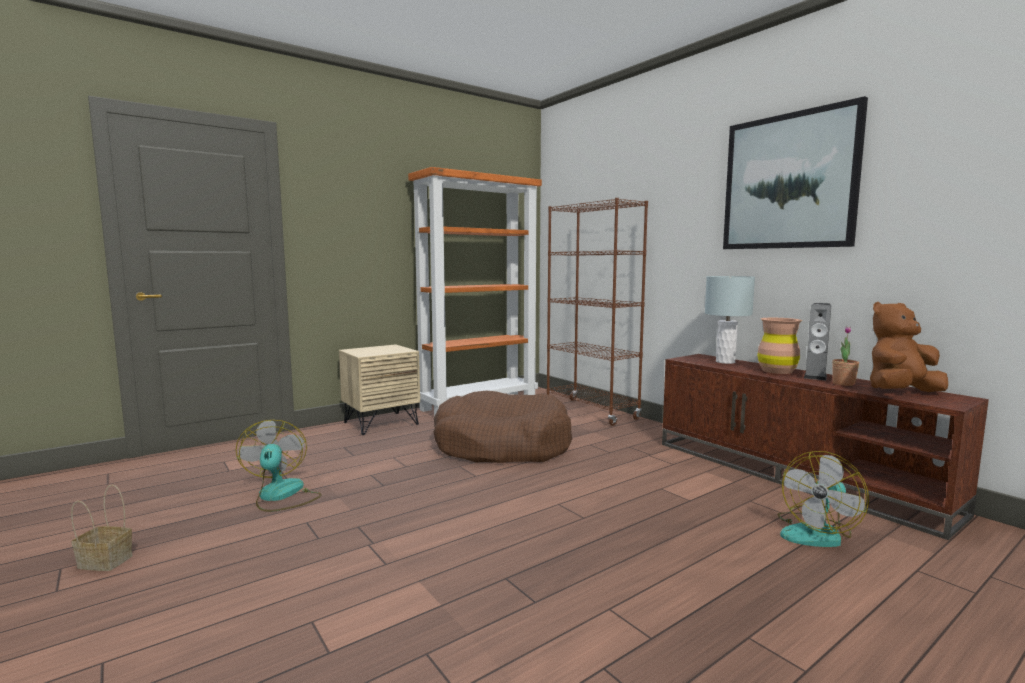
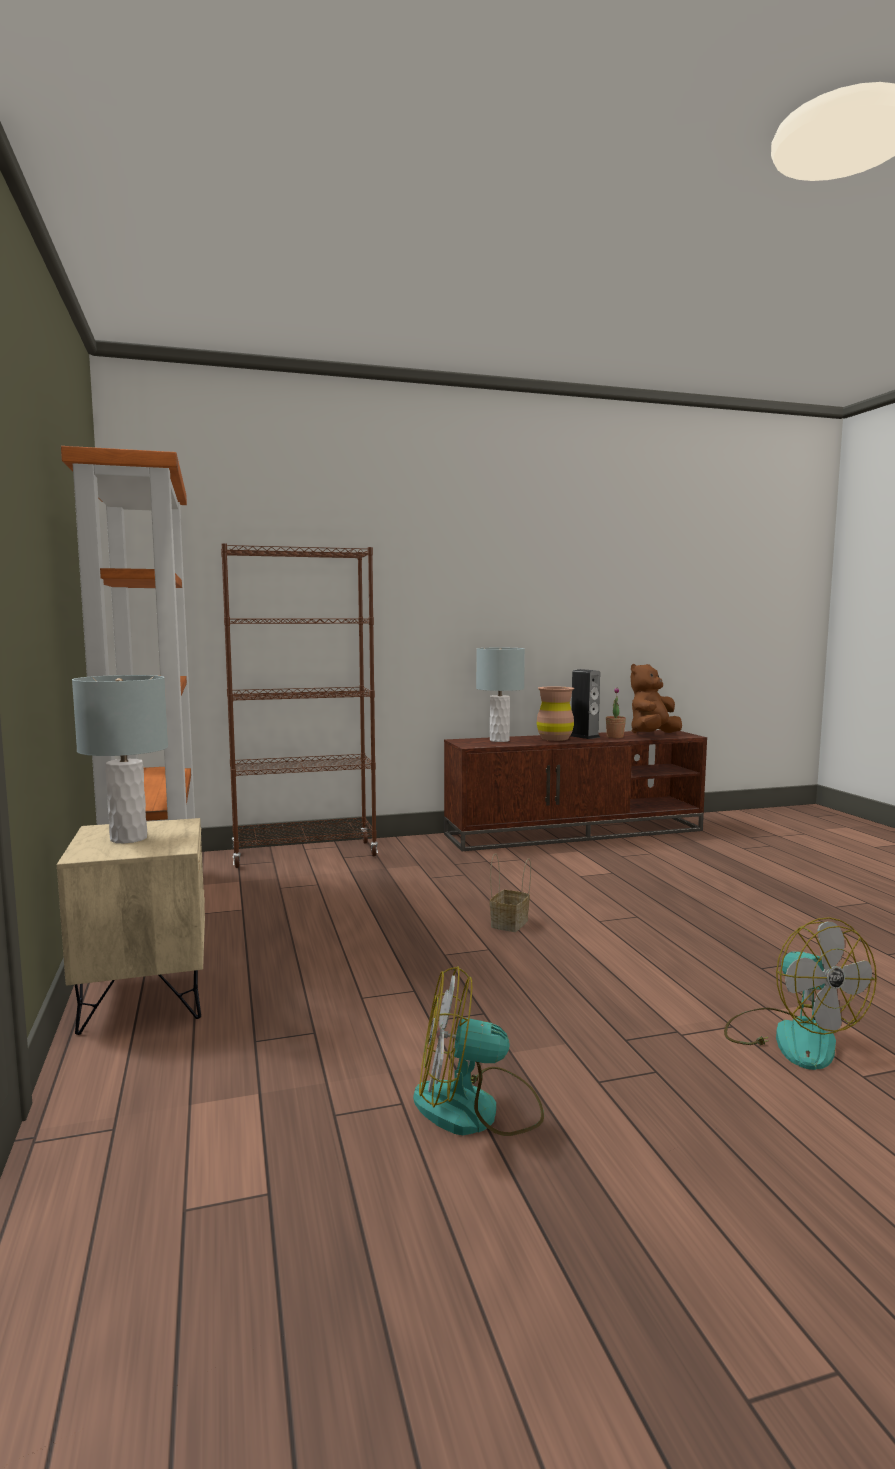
camera: 70 degrees left, 0 degrees up
basket [71,485,132,571] -> basket moved to [490,854,531,932]
brown dog bed [433,391,572,463] -> none
picture [723,96,868,249] -> none
fan [778,451,869,547] -> fan moved to [724,917,877,1070]
brown plush toy [870,302,948,392] -> brown plush toy turned 45 degrees clockwise [631,664,682,733]
none -> grey table lamp [72,675,168,843]

